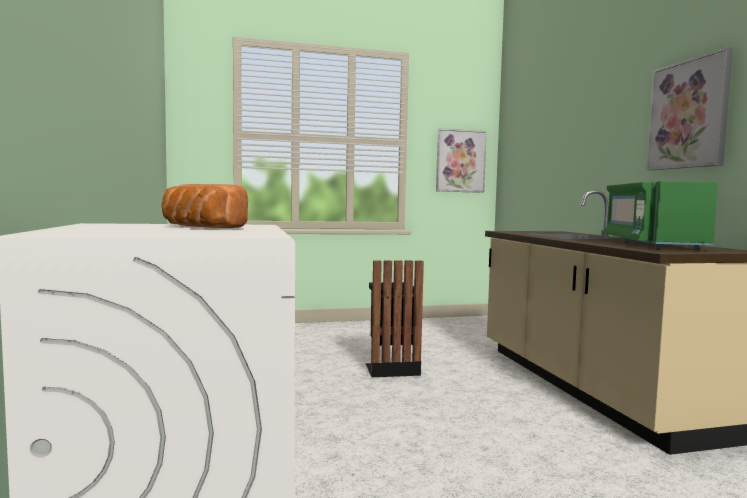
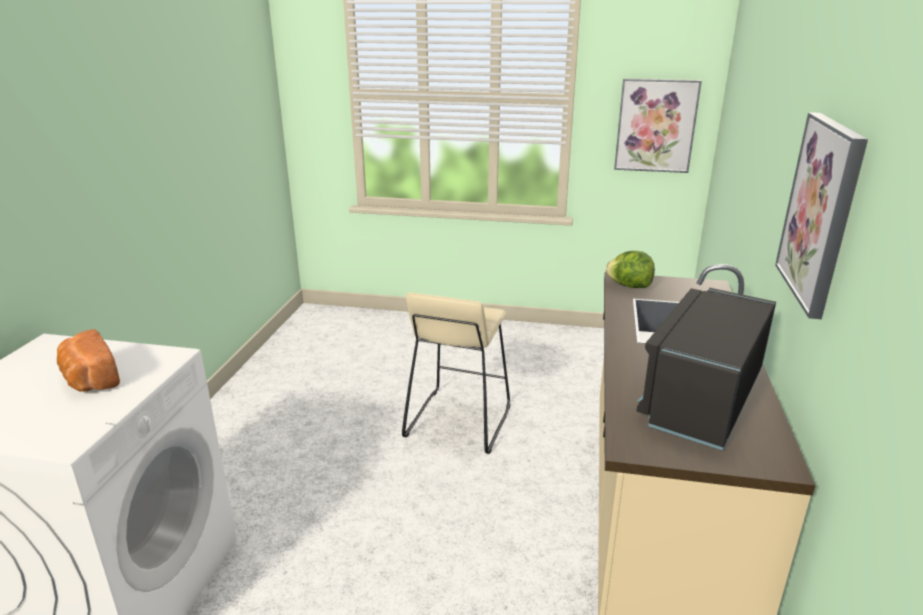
camera: 25 degrees right, 20 degrees up
black trash can [365,261,424,377] -> beige stool [402,292,510,454]
green microwave [604,181,718,250] -> black microwave [636,288,776,450]
none -> lettuce [605,251,655,288]

